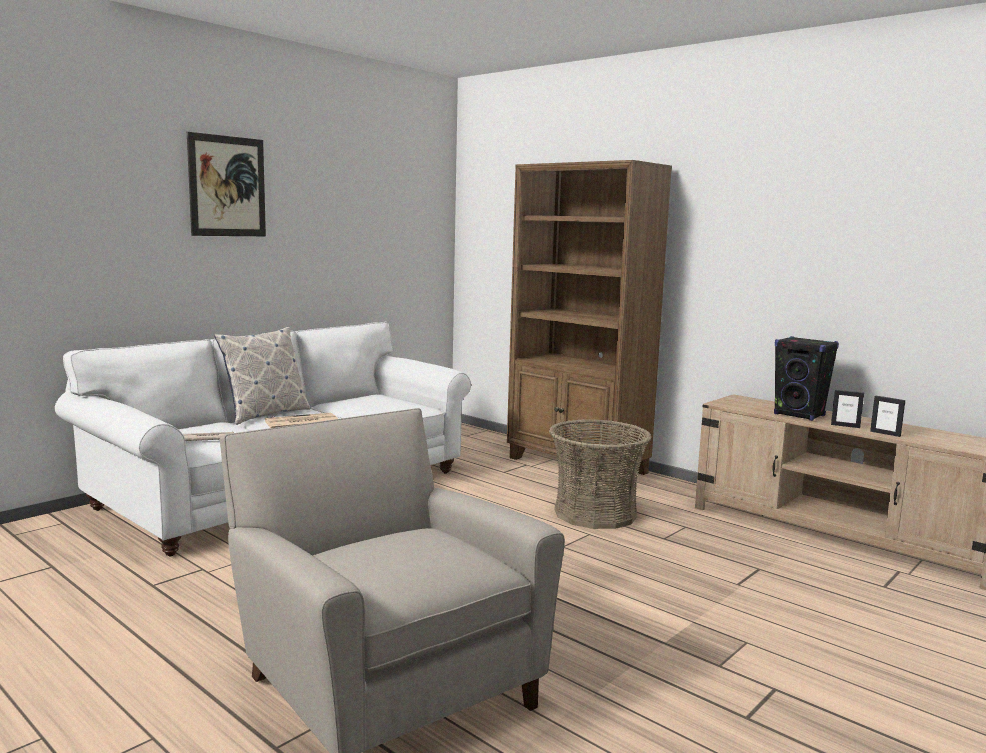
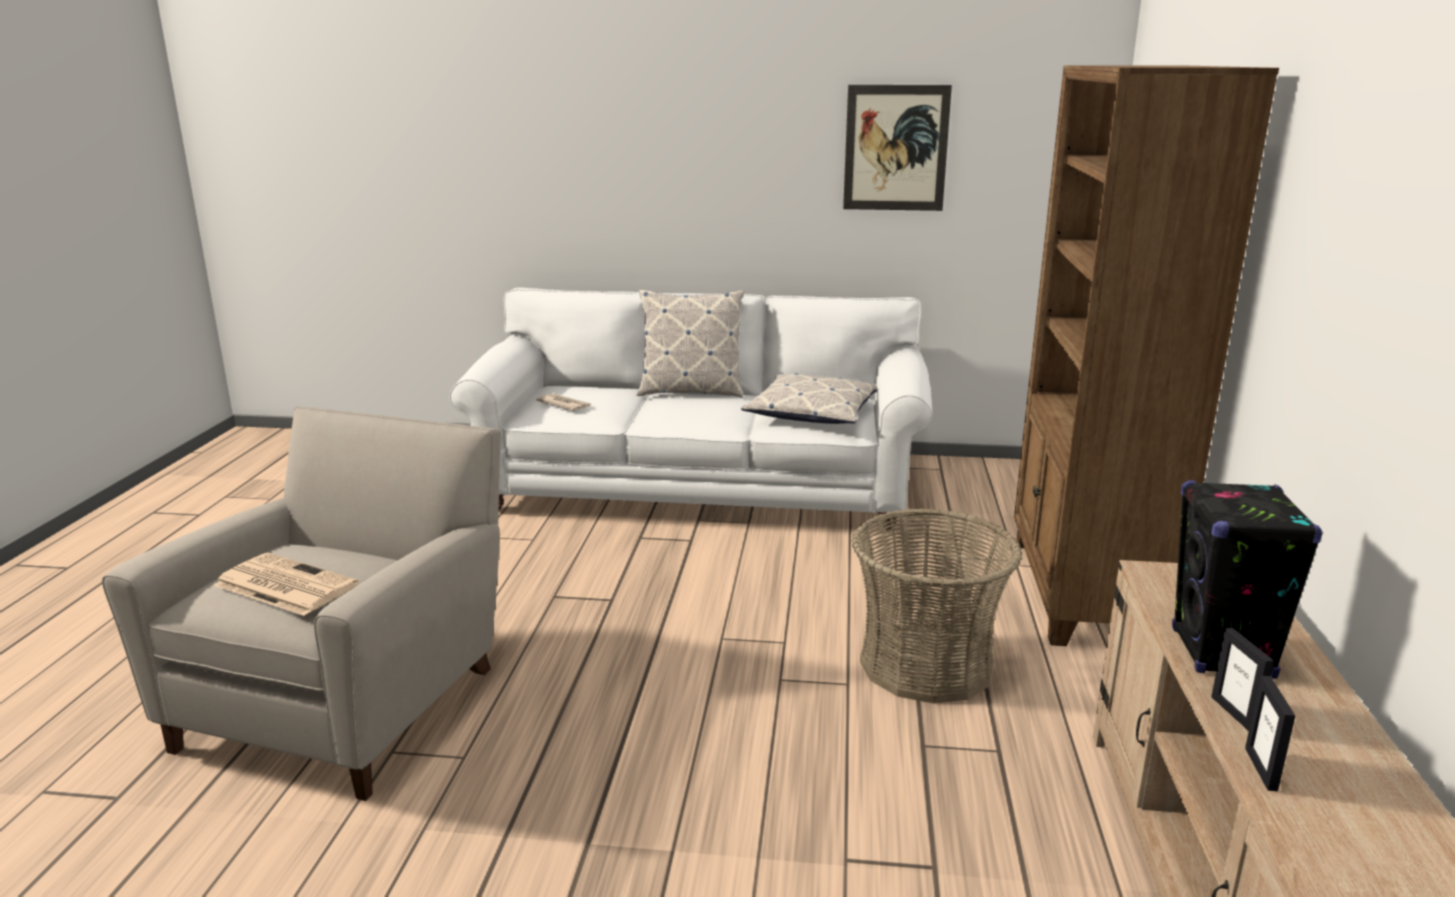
camera: 55 degrees right, 10 degrees up
picture [187,132,266,236] -> picture moved to [843,85,952,211]
newspaper [265,413,338,428] -> newspaper moved to [214,553,358,616]
none -> pillow [741,373,877,424]

